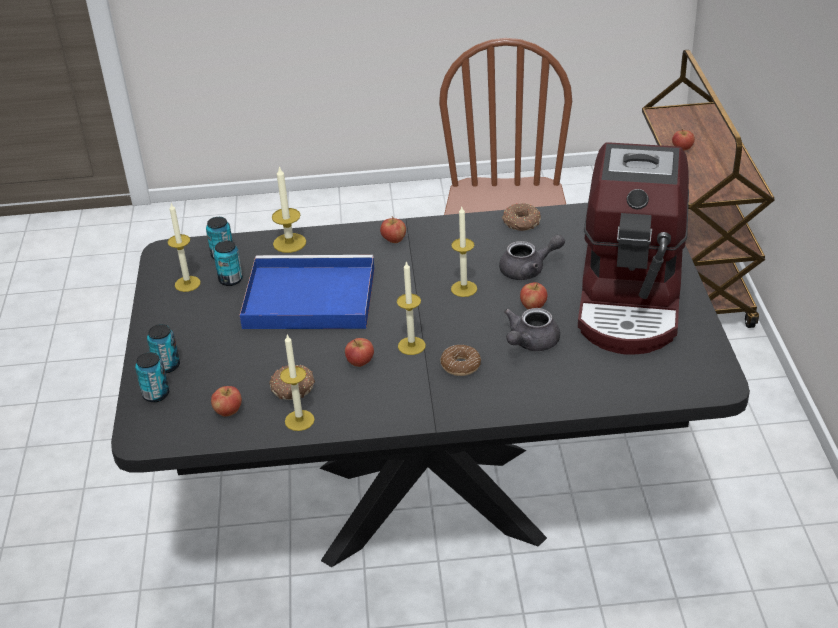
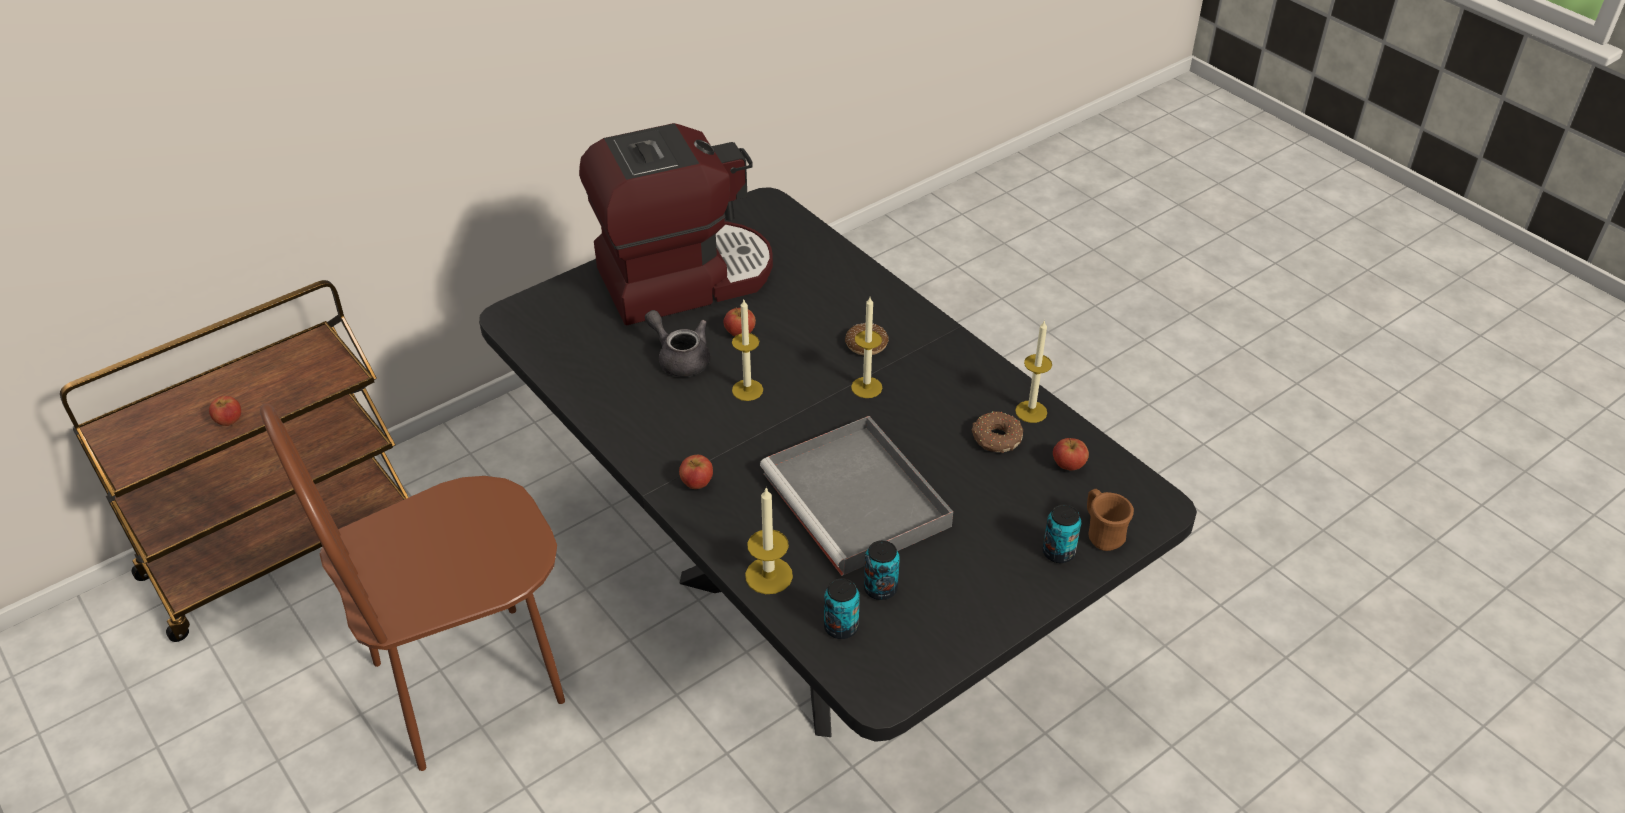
camera: 125 degrees left, 5 degrees up
can [135,352,169,402] -> brown mug [1087,489,1134,551]
candle [168,203,201,292] -> none
blue tray [240,255,375,329] -> grey tray [760,416,953,576]
apple [345,338,374,367] -> none
donut [502,203,541,231] -> none
grey teapot [504,308,560,351] -> none

